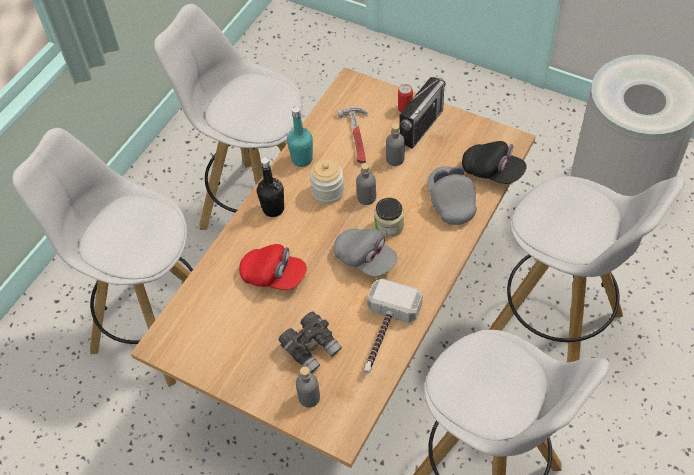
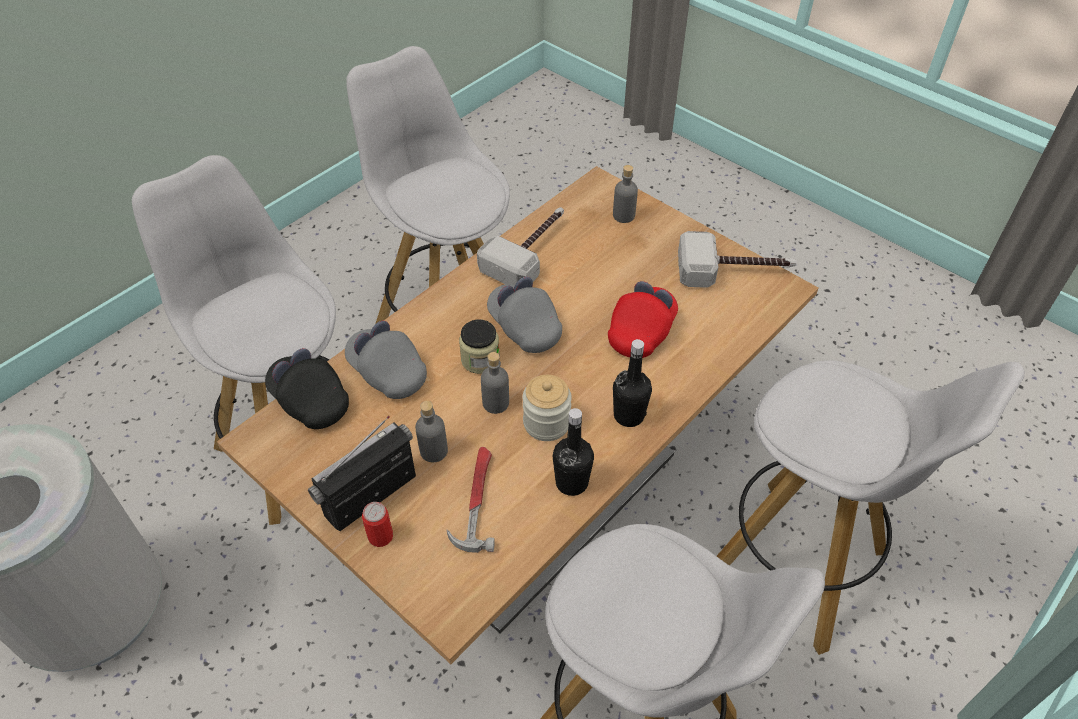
camera: 170 degrees left, 5 degrees down
red cap [239,244,307,290] -> red cap turned 90 degrees clockwise [608,281,678,358]
grey binoculars [278,311,342,373] -> none
turquoise bottle [287,106,313,167] -> black bottle [553,408,594,496]
grey cap [427,166,477,225] -> grey cap turned 135 degrees clockwise [345,321,427,399]
none -> hammer [678,231,796,288]

